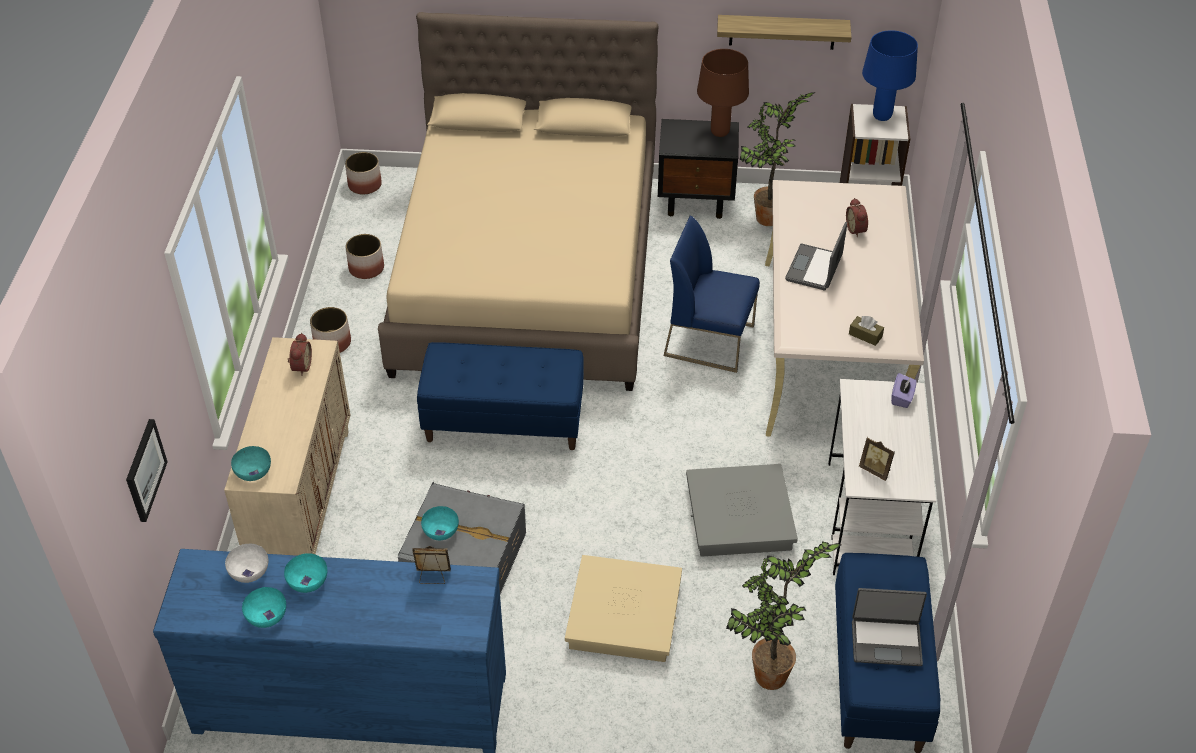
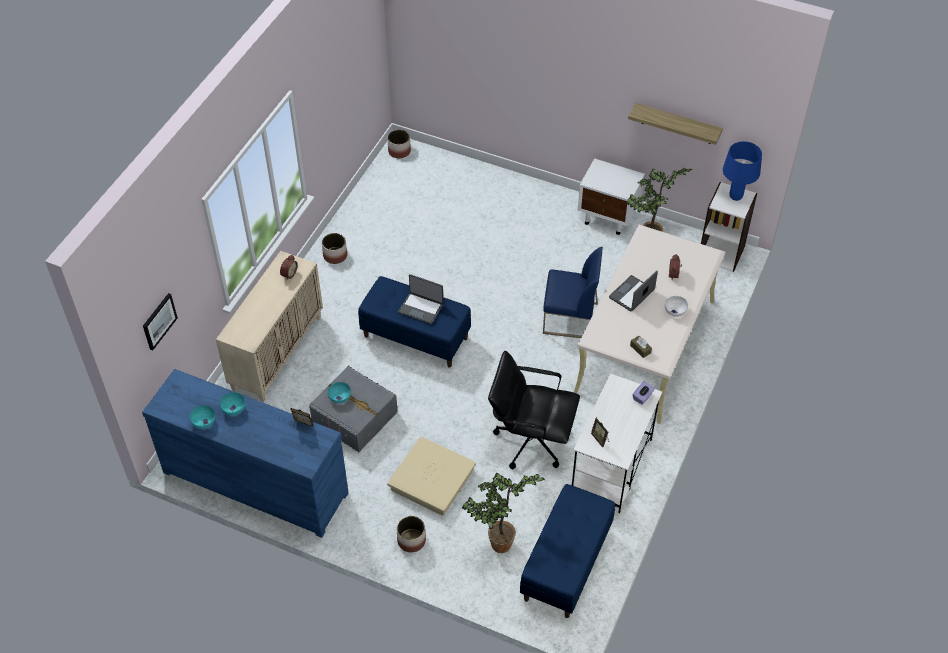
camera: 20 degrees right, 5 degrees up
white bowl [225,544,269,583] -> white bowl moved to [665,296,688,317]
turquoise bowl [231,446,271,481] -> none
planter [346,234,384,279] -> planter moved to [397,516,426,552]
beige bed [378,12,658,391] -> none
black nightstand [658,119,739,219] -> white nightstand [578,158,645,235]
blue chair [664,216,760,373] -> blue chair turned 150 degrees clockwise [543,247,603,338]
grey storage box [686,464,798,557] -> black office chair [488,351,580,469]
brown table lamp [697,49,749,137] -> none
laptop [852,588,927,666] -> laptop moved to [398,274,443,324]

